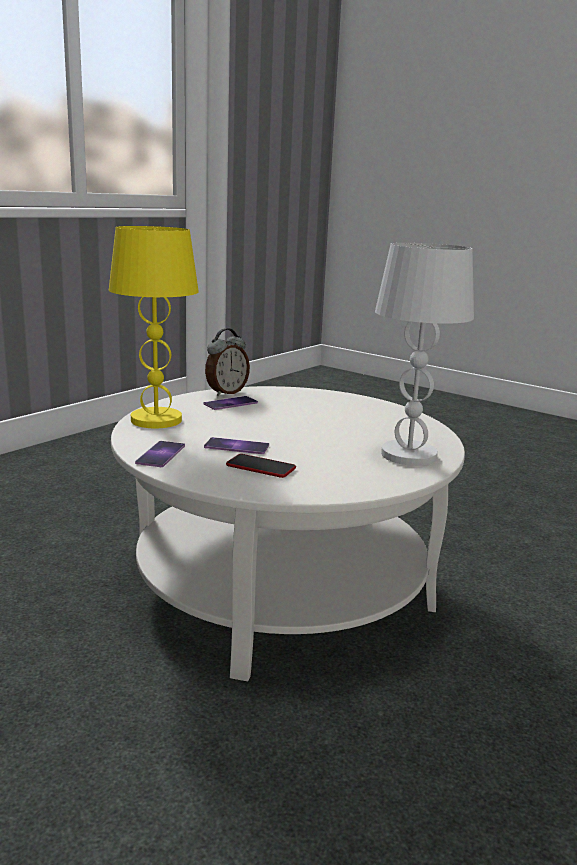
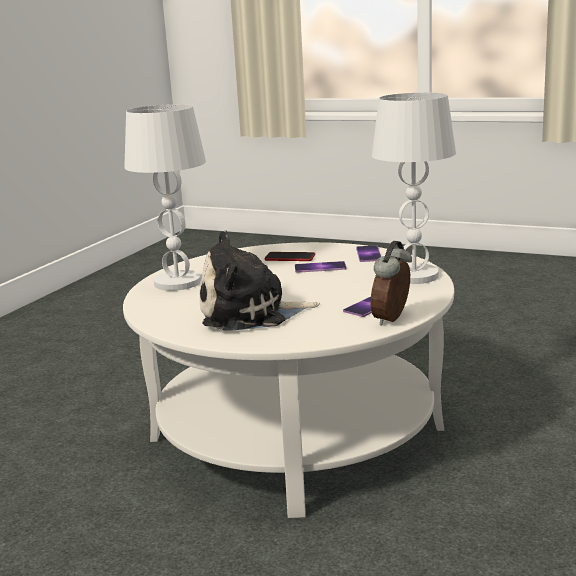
camera: 170 degrees right, 0 degrees up
yellow table lamp [109,226,199,428] -> white table lamp [372,93,456,284]
none -> plush toy [199,230,320,331]

